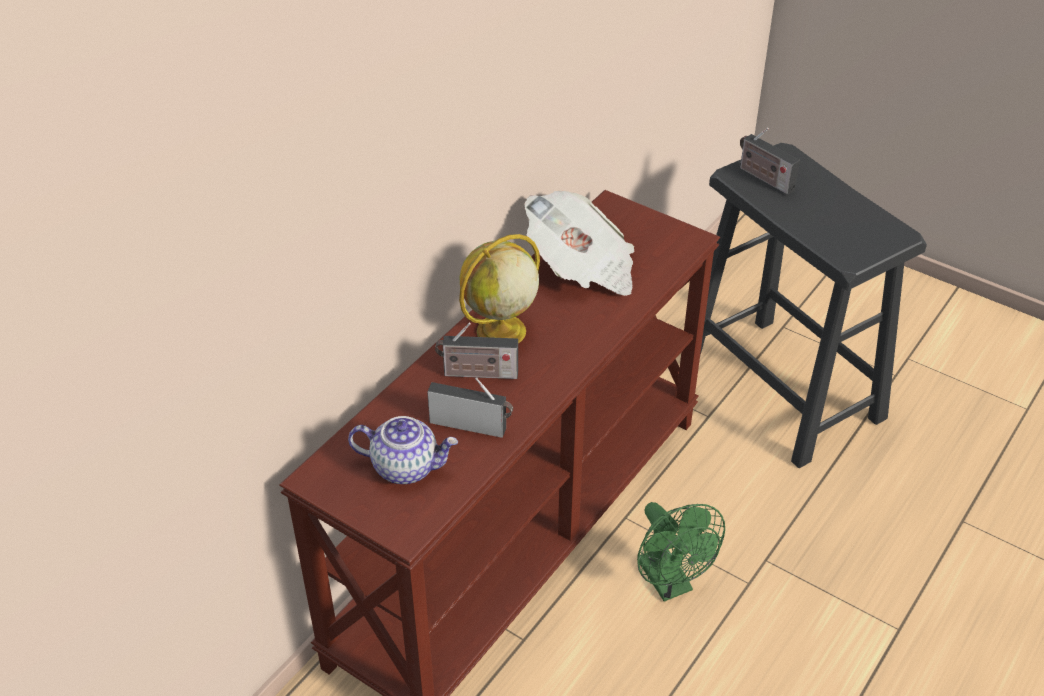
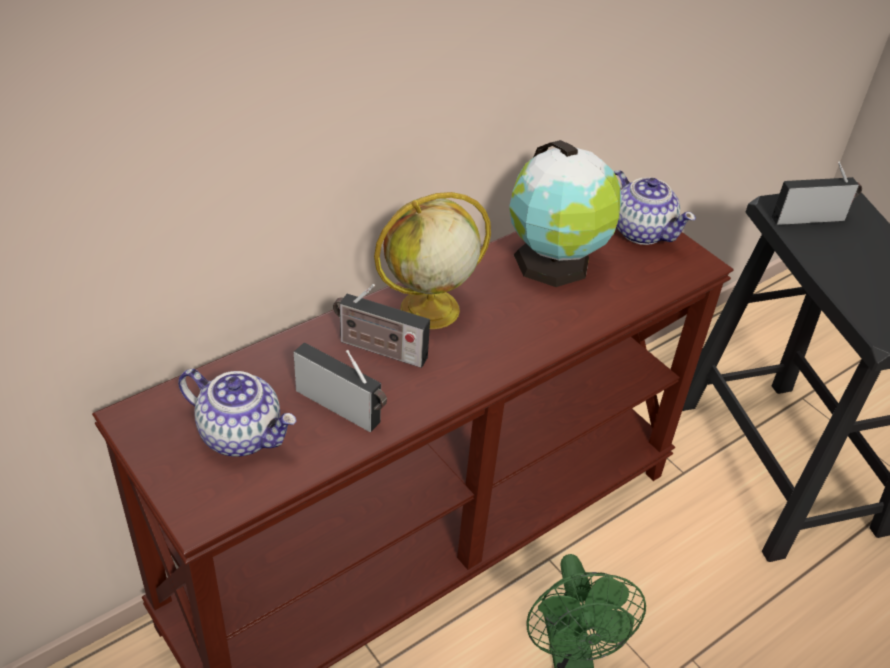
camera: 15 degrees right, 0 degrees up
newspaper [524,191,635,296] -> globe [509,140,621,287]
radio [740,128,800,195] -> radio turned 105 degrees clockwise [772,161,862,225]
none -> teapot [614,170,696,245]

